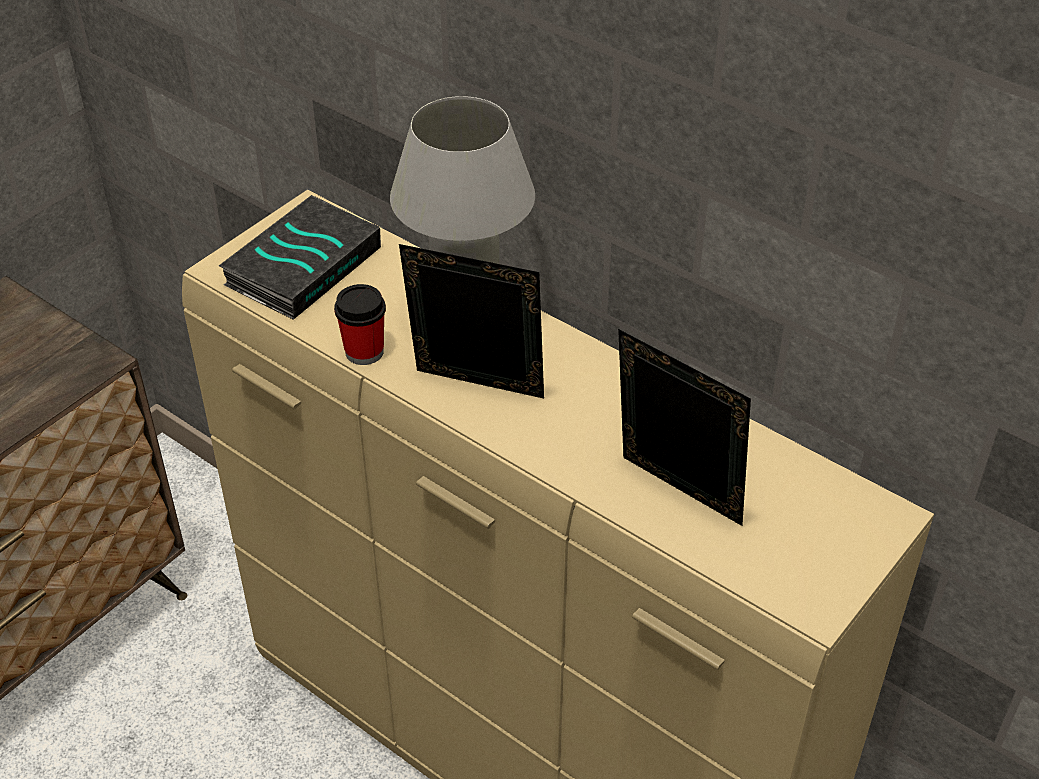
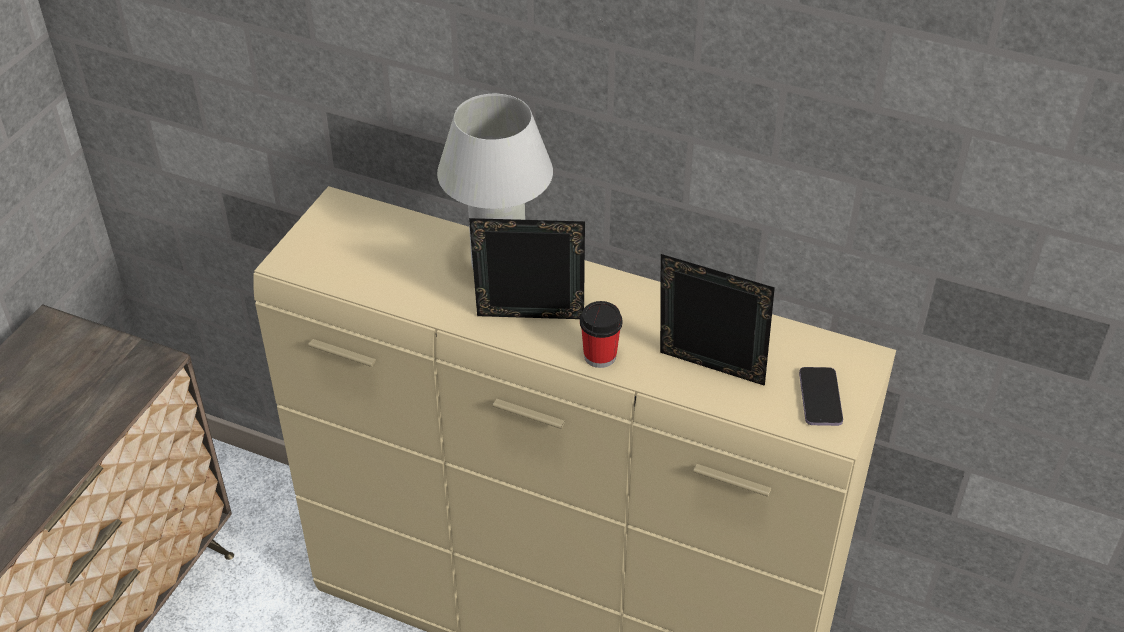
camera: 15 degrees left, 0 degrees up
book [219,195,381,320] -> none
cup [334,284,386,365] -> cup moved to [580,301,623,368]
none -> phone [799,367,843,426]

